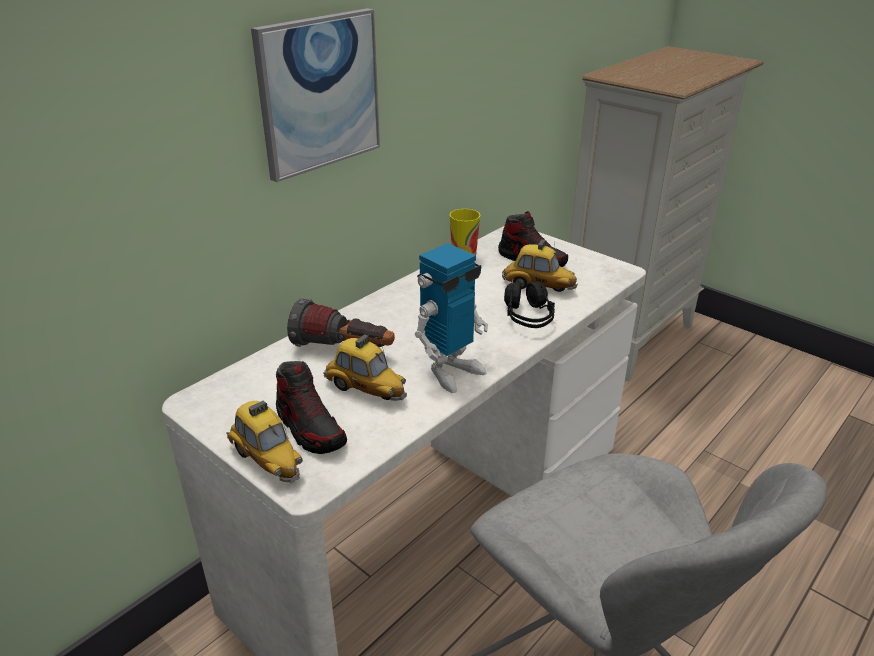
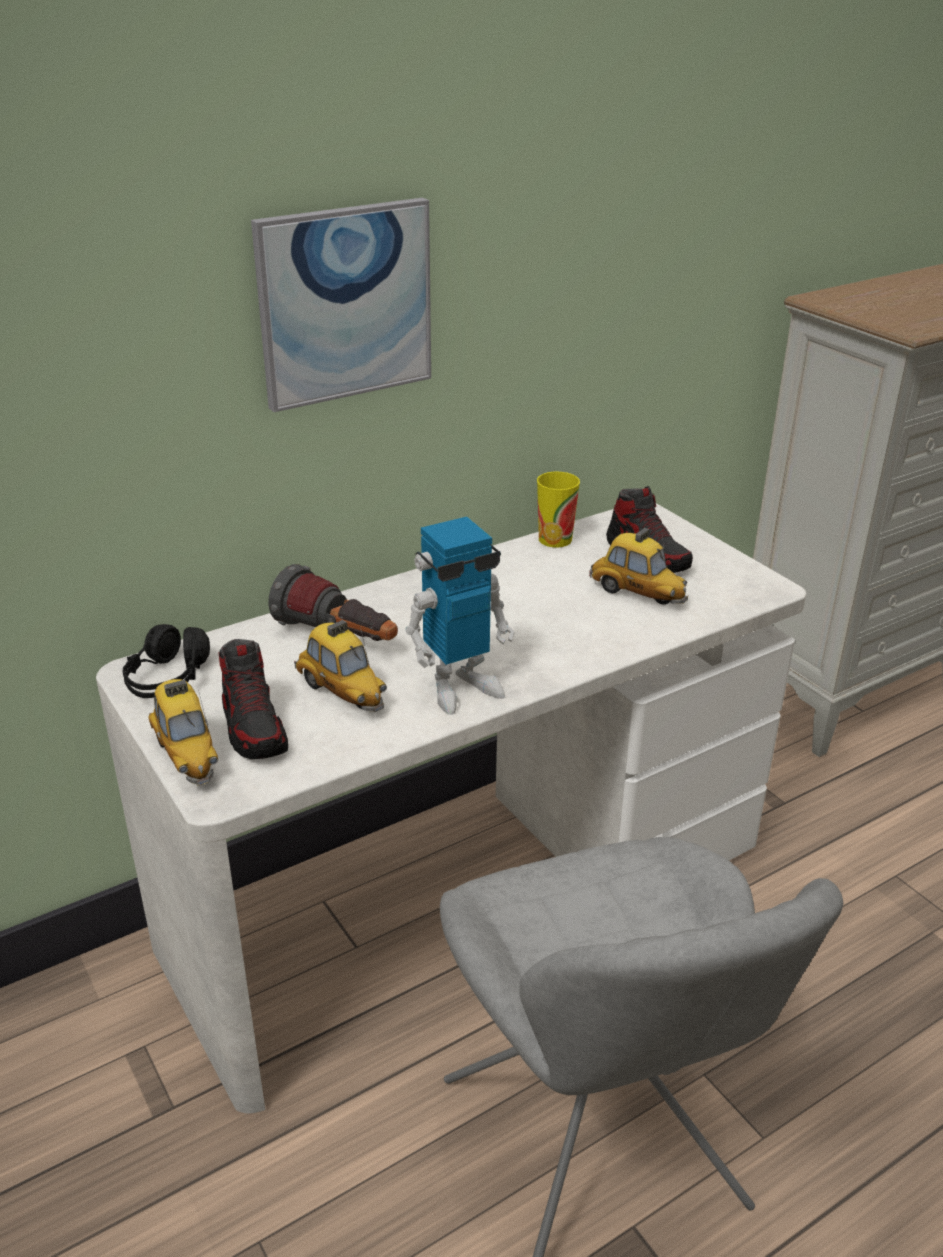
camera: 15 degrees right, 0 degrees up
black headphones [504,282,555,328] -> black headphones moved to [123,624,210,698]

